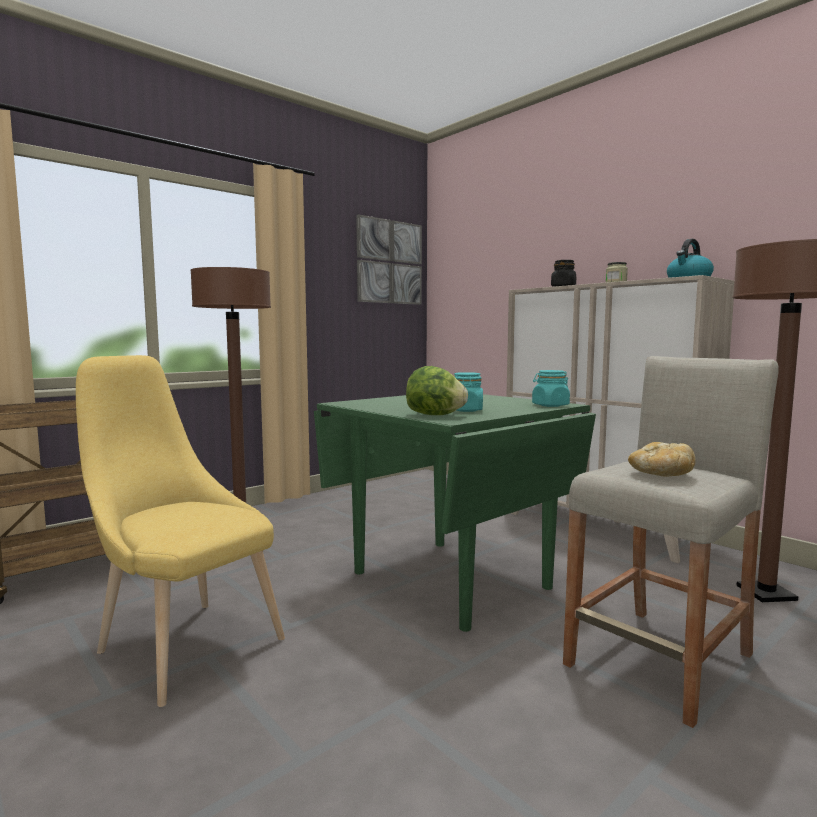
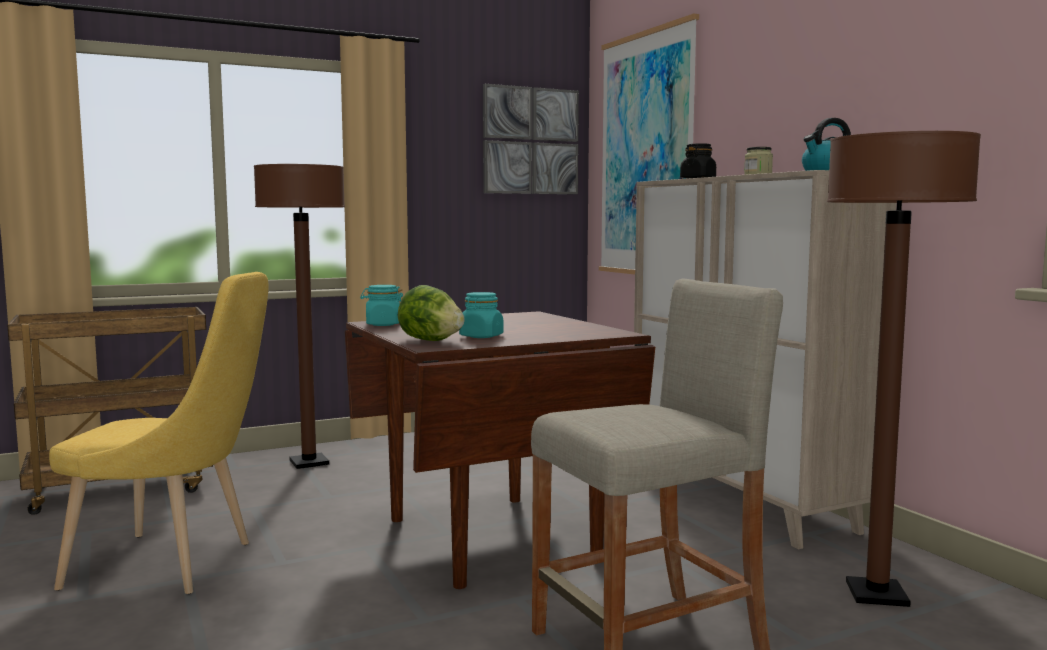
camera: 15 degrees right, 0 degrees up
yellow chair [76,355,285,707] -> yellow chair turned 135 degrees clockwise [49,272,269,594]
green dining table [314,394,596,632] -> brown dining table [345,311,655,589]
turquoise jar [532,370,570,407] -> turquoise jar moved to [360,285,403,326]
bread [628,442,696,476] -> none
none -> picture [599,13,699,274]

